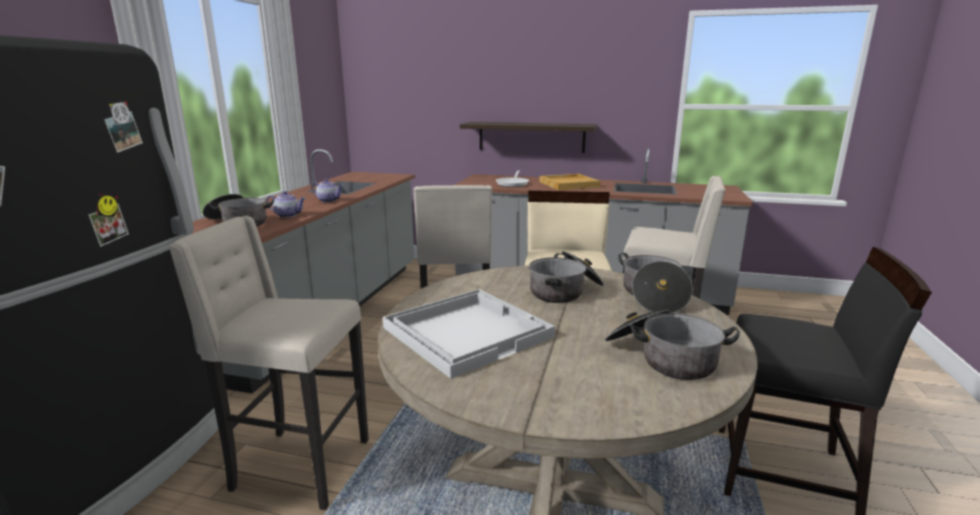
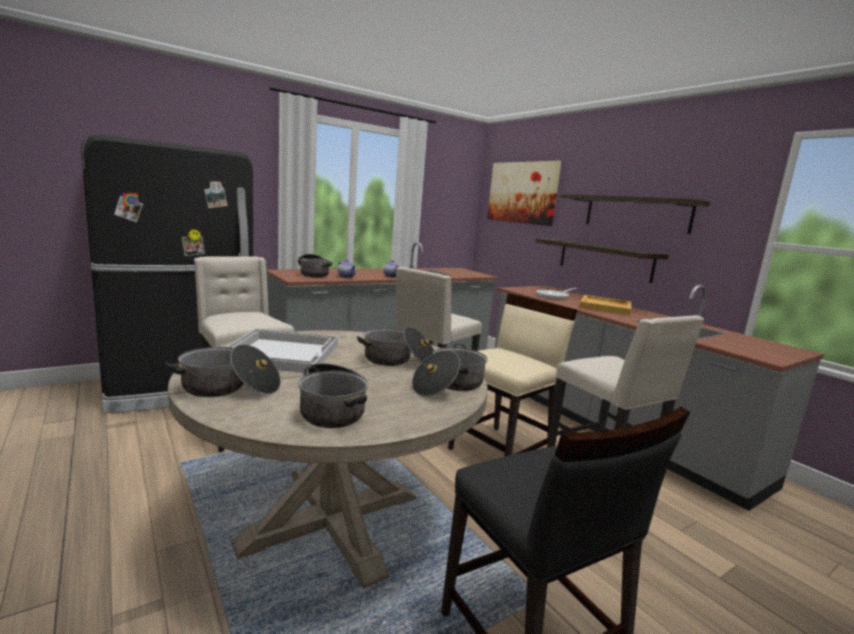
camera: 40 degrees right, 5 degrees down
none -> cooking pot [165,344,281,397]
none -> picture [487,161,561,226]
none -> shelf [561,194,710,234]

